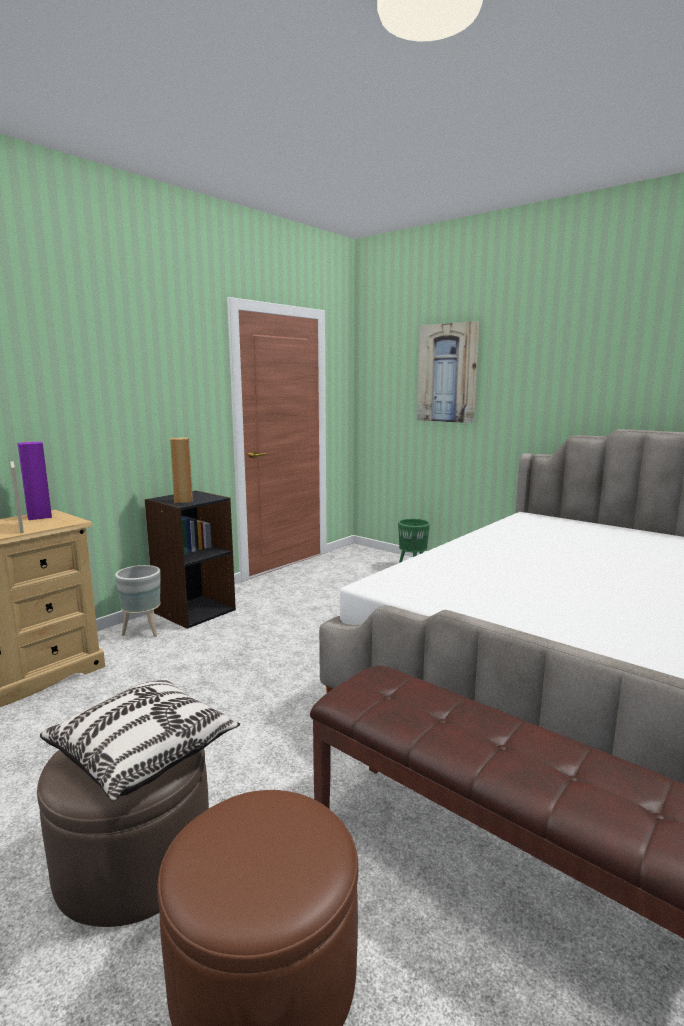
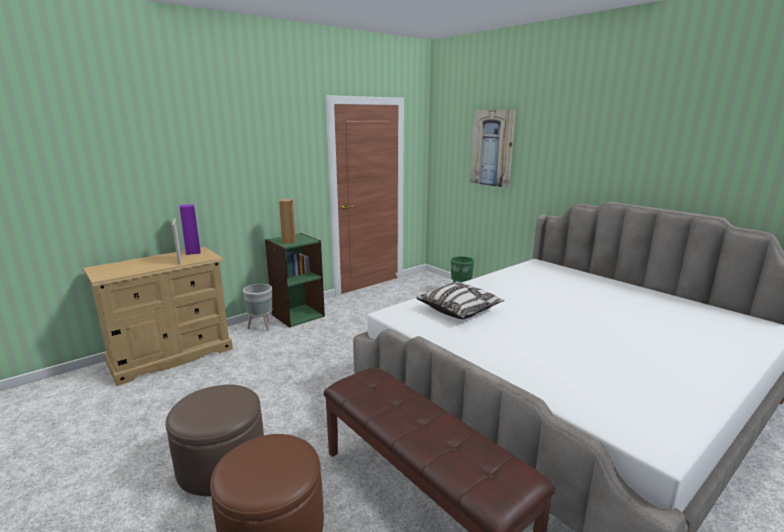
camera: 10 degrees right, 5 degrees up
pillow [40,678,240,801] -> pillow moved to [417,282,504,319]
black bookcase [145,490,236,629] -> green bookcase [265,233,325,328]

